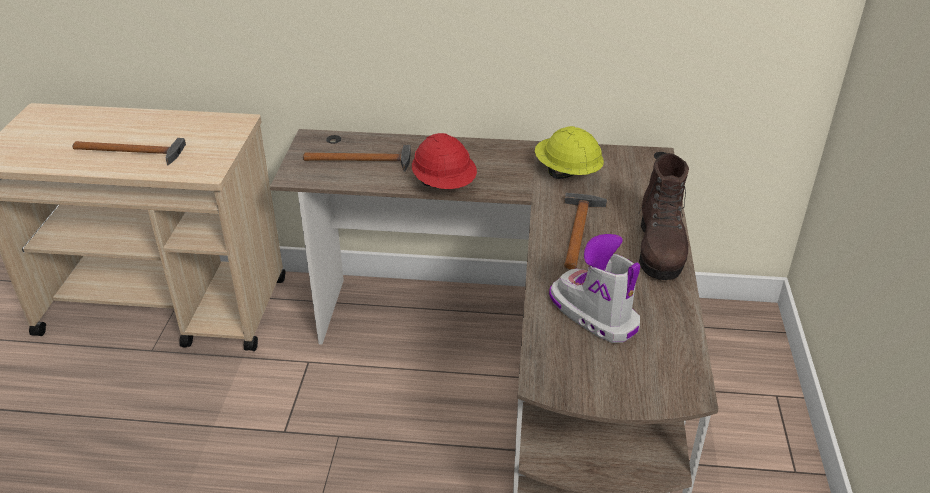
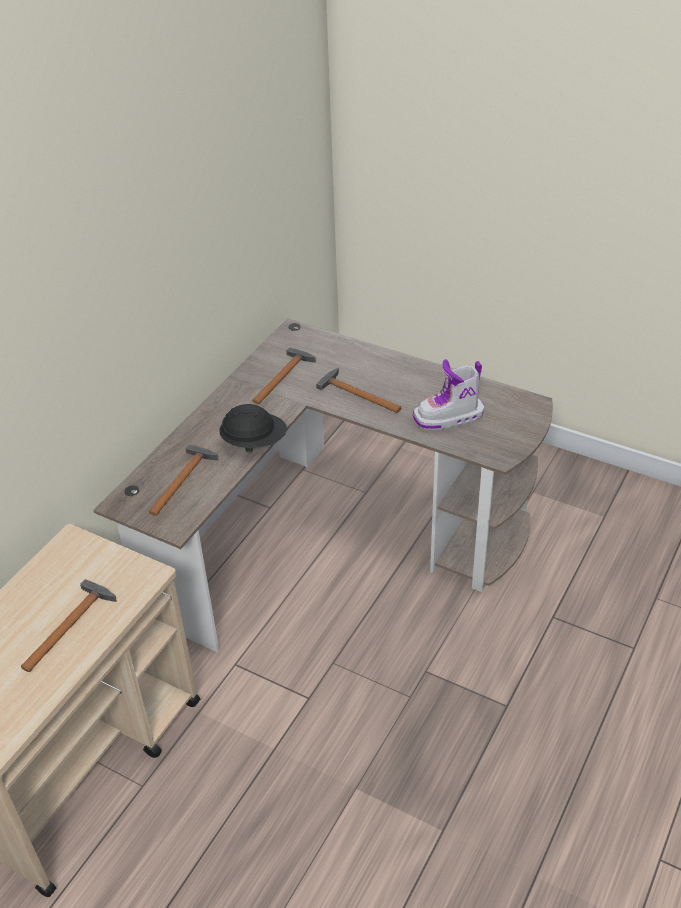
camera: 65 degrees left, 5 degrees up
red hard hat [412,133,477,189] -> black hard hat [219,404,287,452]
yellow hard hat [535,126,604,179] -> hammer [252,347,316,404]
brown boot [639,153,689,280] -> none

